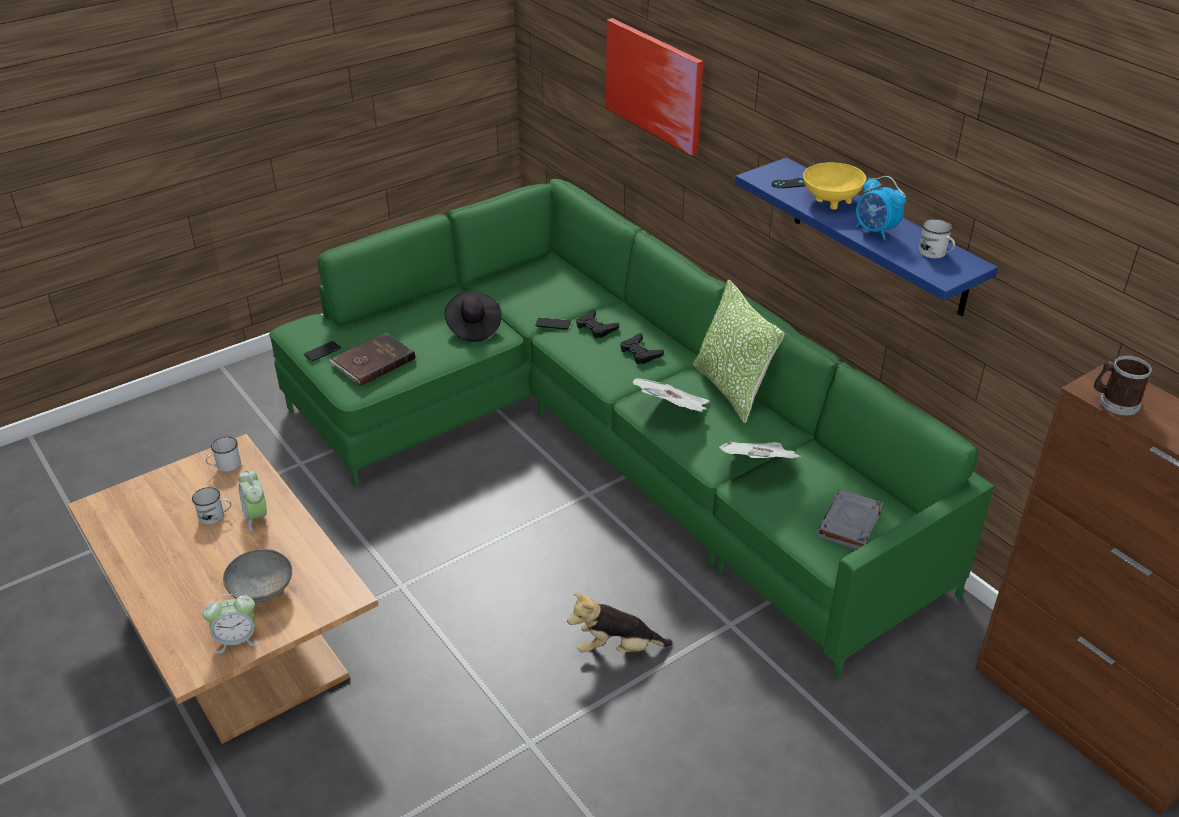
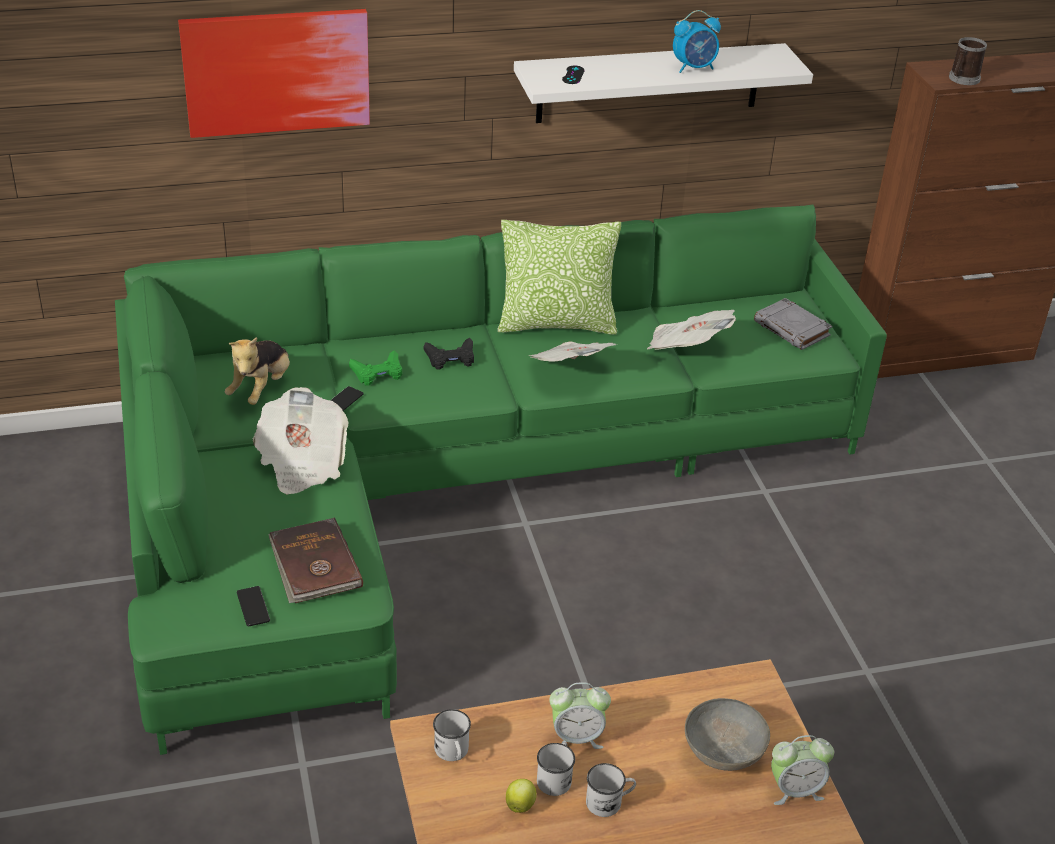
camera: 70 degrees left, 0 degrees up
alarm clock [202,594,259,653] -> alarm clock turned 75 degrees clockwise [771,735,834,805]
black hat [445,291,502,342] -> newspaper [253,387,349,495]
plush toy [567,593,673,653] -> plush toy moved to [225,337,290,405]
black game controller [576,309,619,339] -> green game controller [349,351,402,386]
blue shelf [735,158,998,316] -> white shelf [514,43,813,123]
yellow bowl [803,162,866,210] -> none
white mug [919,219,955,258] -> white mug moved to [586,763,636,817]
none -> apple [506,779,537,813]

